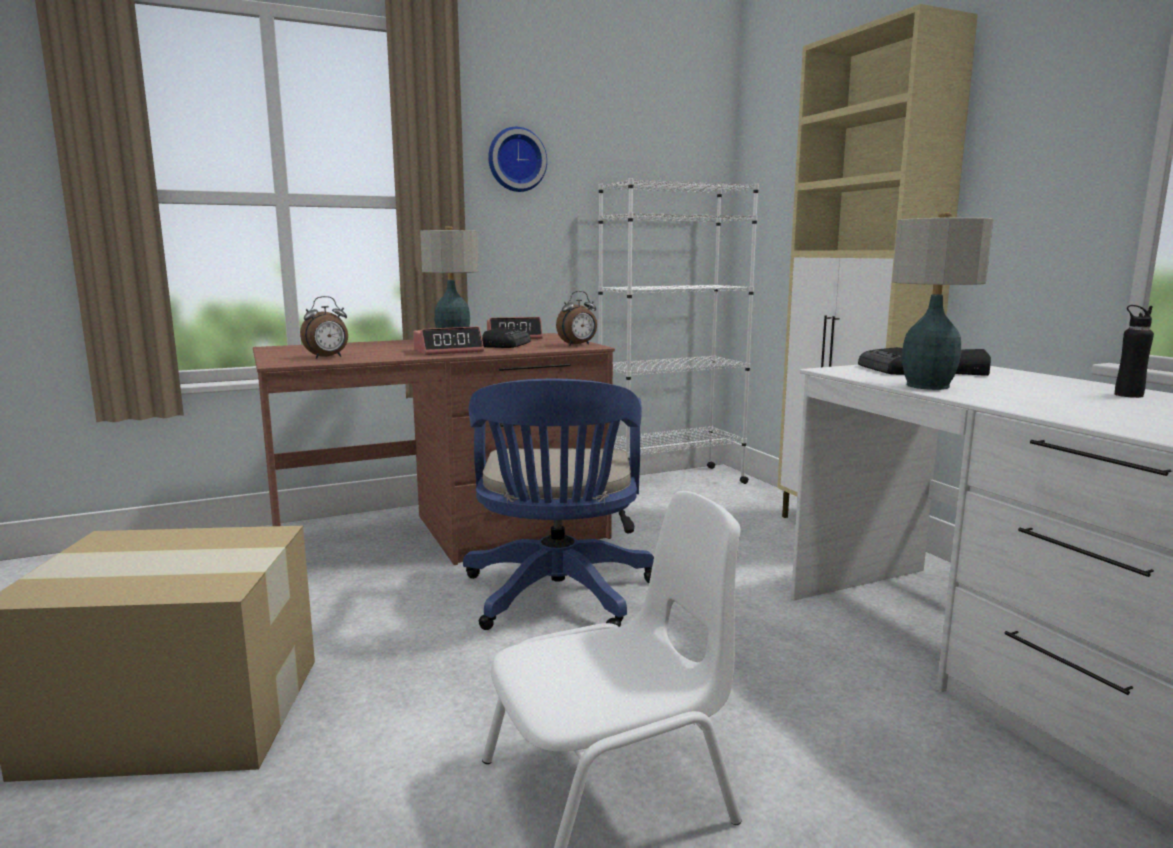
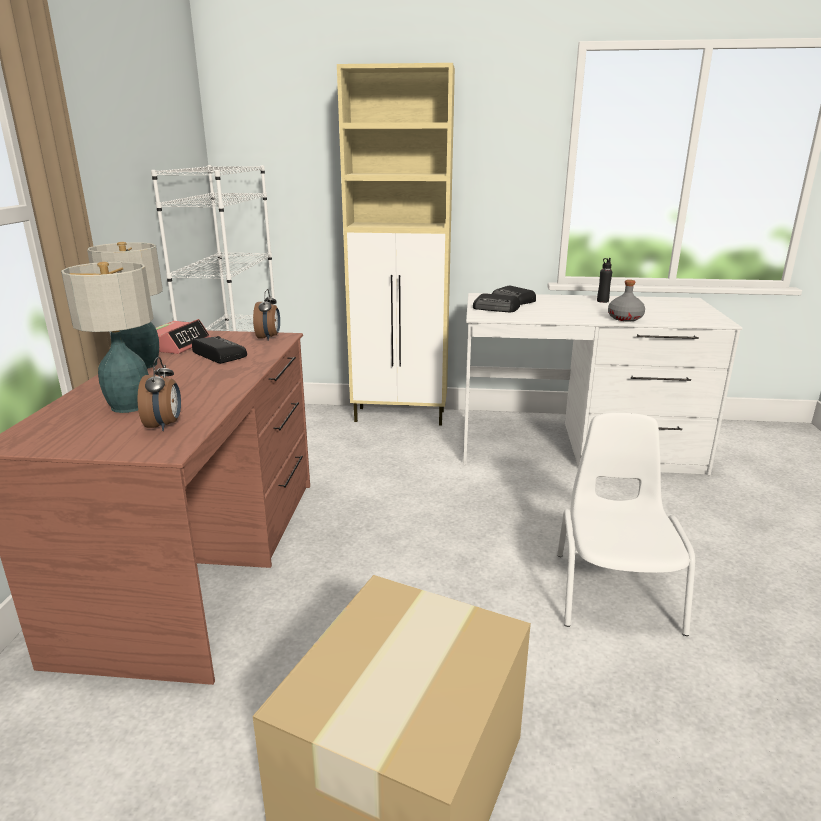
camera: 60 degrees left, 10 degrees up
alarm clock [413,327,484,355] -> none
blue office chair [463,379,654,630] -> none
wall clock [488,127,547,192] -> none
table lamp [892,213,993,390] -> table lamp moved to [61,262,154,413]
none -> grey bottle [608,280,645,321]

